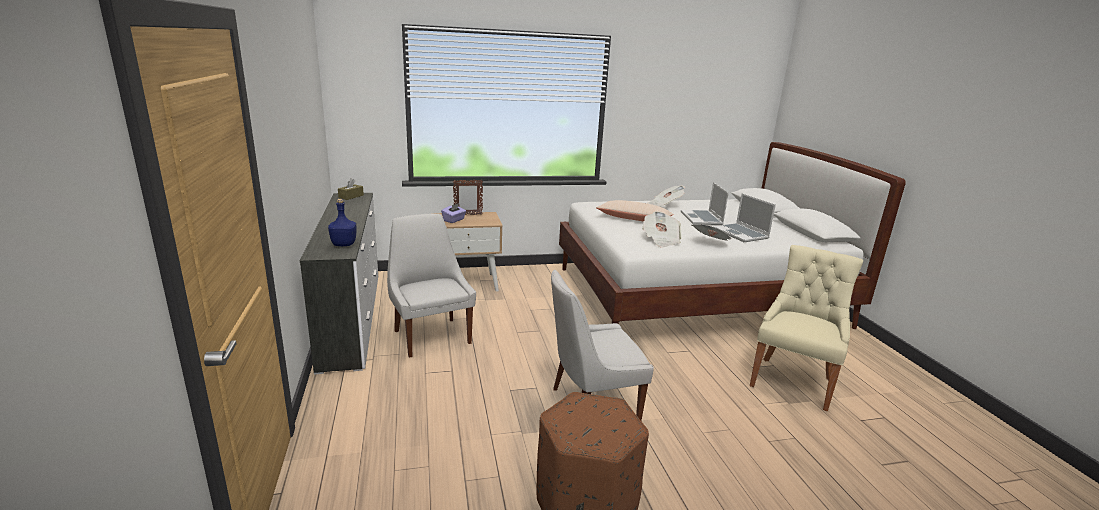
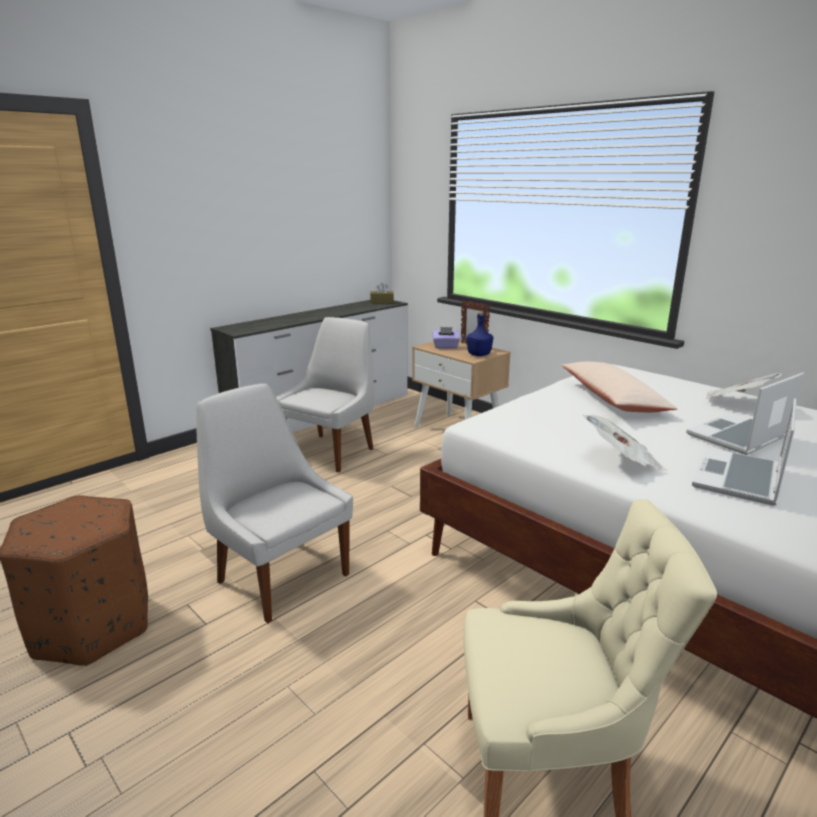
camera: 60 degrees right, 0 degrees up
blue bottle [328,199,357,246] -> blue bottle moved to [467,311,493,356]
newspaper [642,211,682,247] -> none

